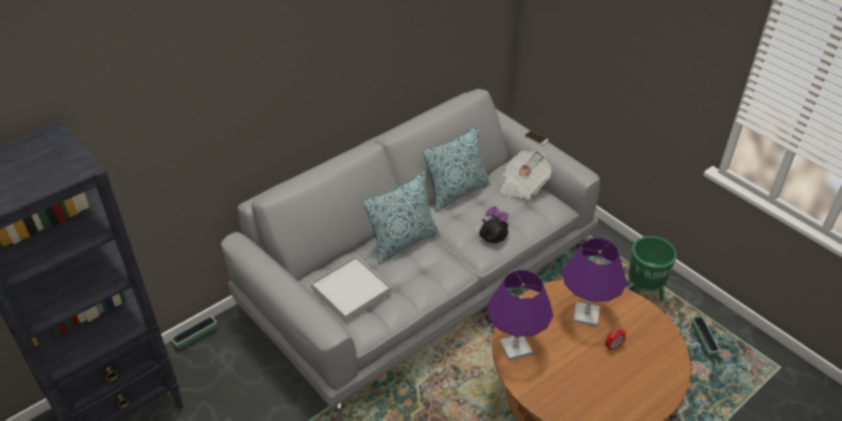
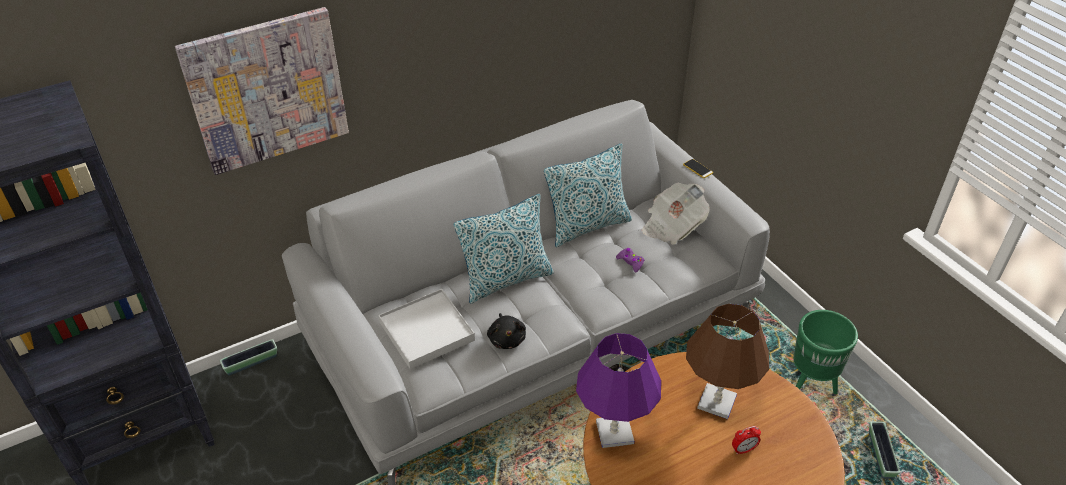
camera: 10 degrees right, 0 degrees up
black plush toy [479,219,508,243] -> black plush toy moved to [487,313,526,349]
purple table lamp [563,238,627,327] -> brown table lamp [686,304,769,419]
none -> picture [175,7,349,175]

